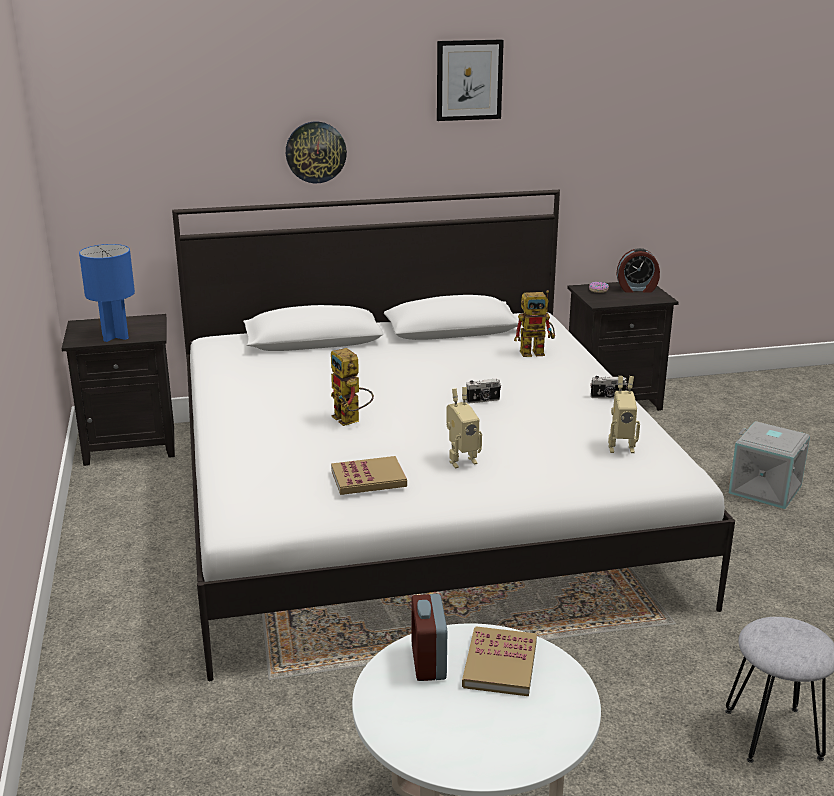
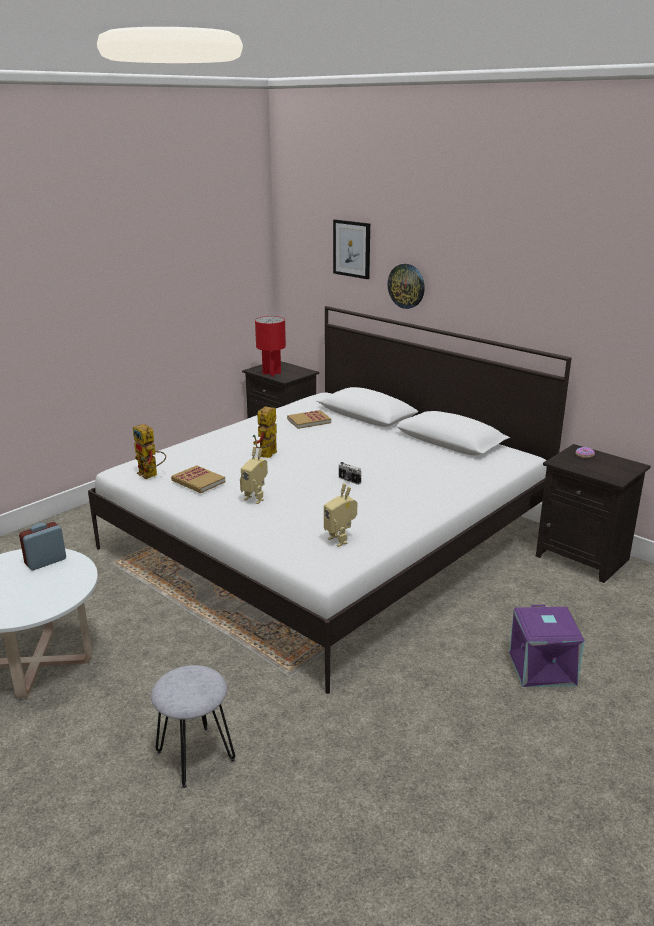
camera: 55 degrees right, 0 degrees up
blue table lamp [79,244,135,342] -> red table lamp [255,316,286,377]
picture [437,39,504,121] -> picture moved to [333,219,370,279]
book [462,626,537,696] -> book moved to [287,410,331,429]
toy robot [514,290,555,357] -> toy robot moved to [133,424,166,479]
camera [590,376,628,399] -> none
alarm clock [617,248,660,293] -> none
grey storage box [729,421,810,509] -> purple storage box [509,605,585,687]

